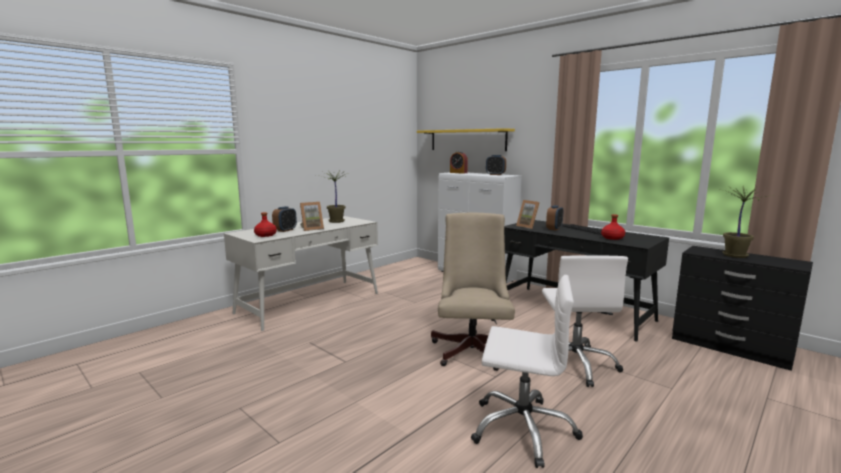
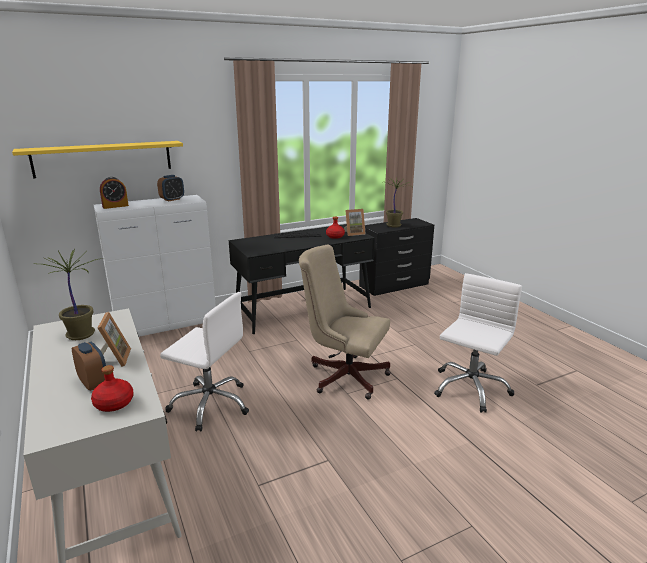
camera: 70 degrees left, 10 degrees up
picture frame [516,200,540,229] -> picture frame moved to [344,209,366,236]
white office chair [542,255,628,387] -> white office chair moved to [160,292,249,432]
alarm clock [546,205,563,231] -> none

